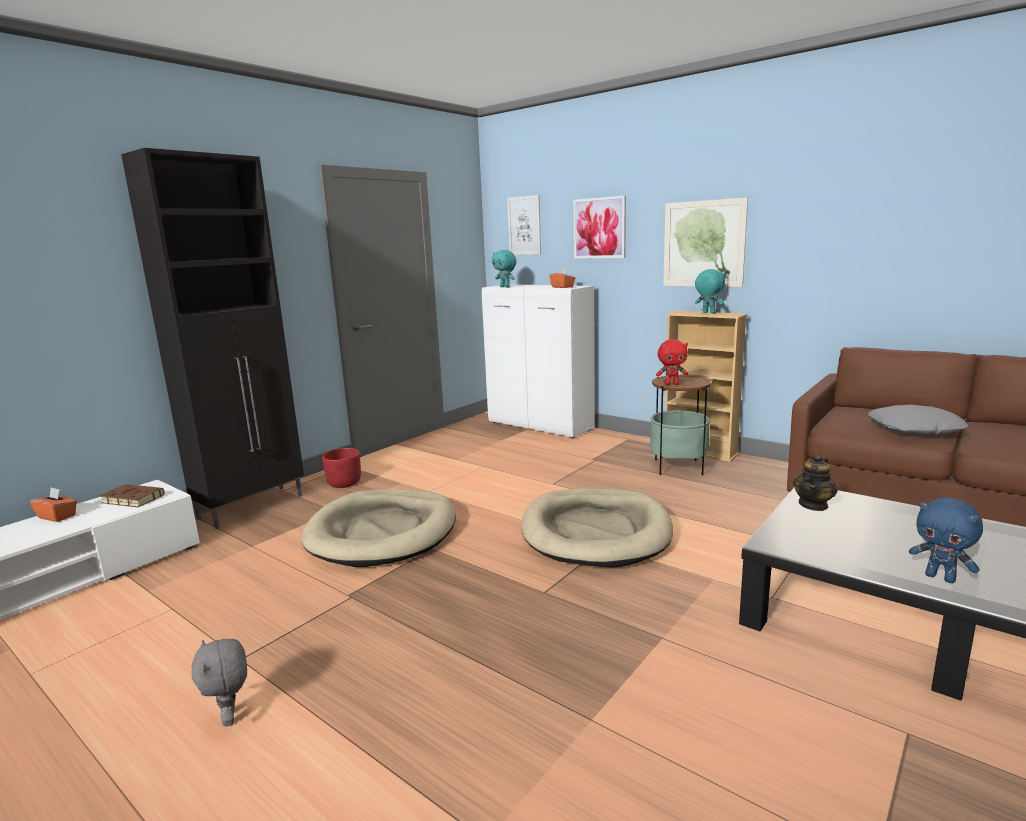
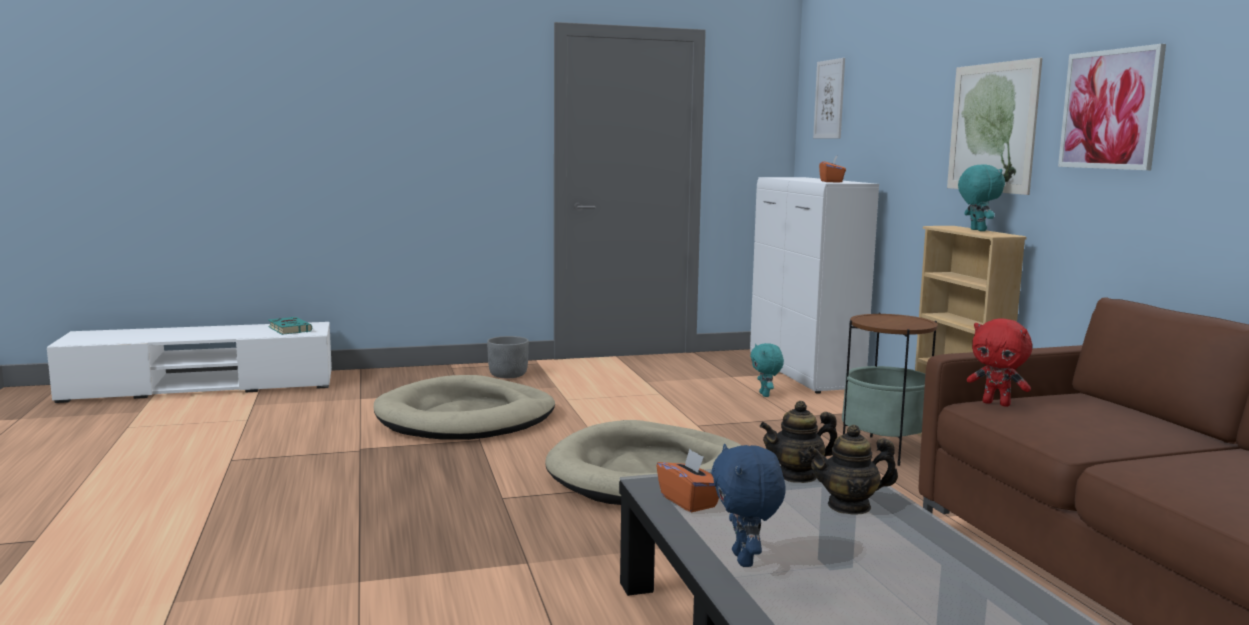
camera: 35 degrees right, 5 degrees down
orange tissue box [30,488,77,522] -> orange tissue box moved to [656,449,719,512]
brown book [99,484,165,507] -> turquoise book [268,317,312,335]
black cabinet [121,148,304,529] -> none
grey plush toy [192,639,247,726] -> none
red planter [322,448,361,488] -> grey planter [487,336,529,378]
turquoise plush toy [492,250,517,287] -> turquoise plush toy moved to [750,343,784,397]
picture [573,196,626,259] -> picture moved to [1058,44,1166,170]
red plush toy [656,339,688,385] -> red plush toy moved to [967,318,1032,407]
grey pillow [868,405,969,435] -> none
none -> teapot [807,425,898,515]

